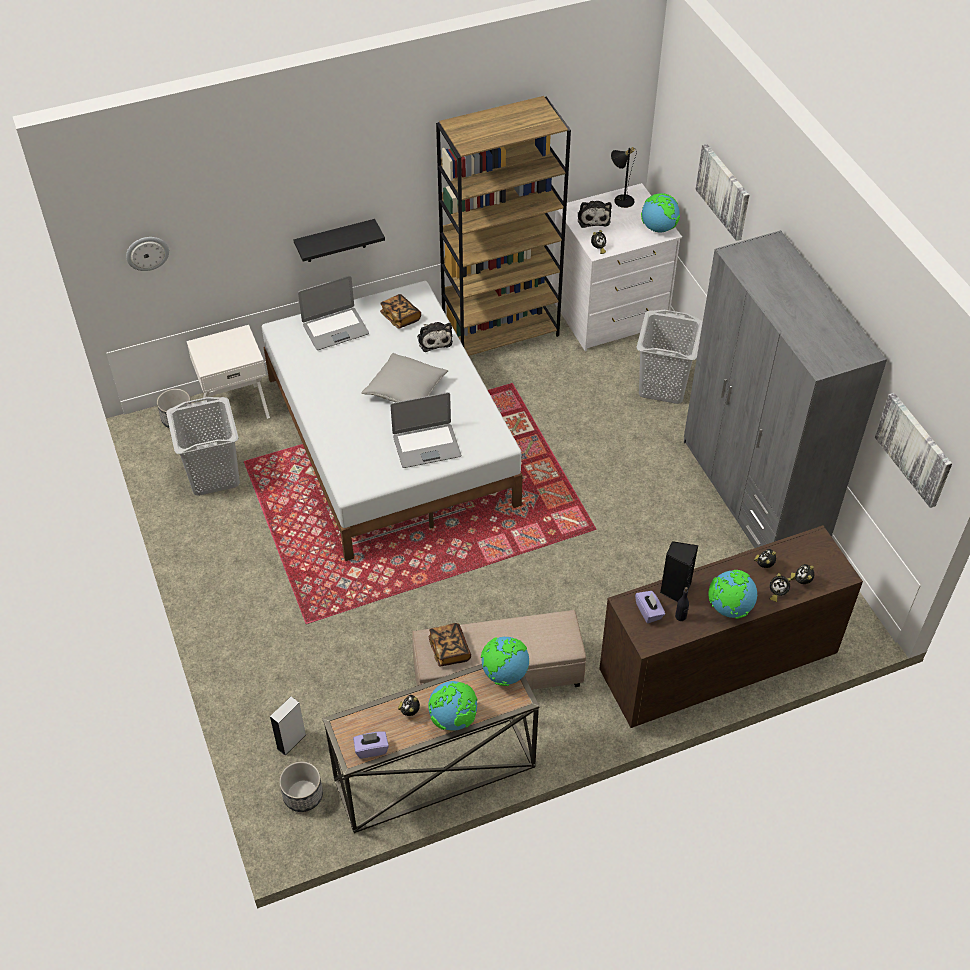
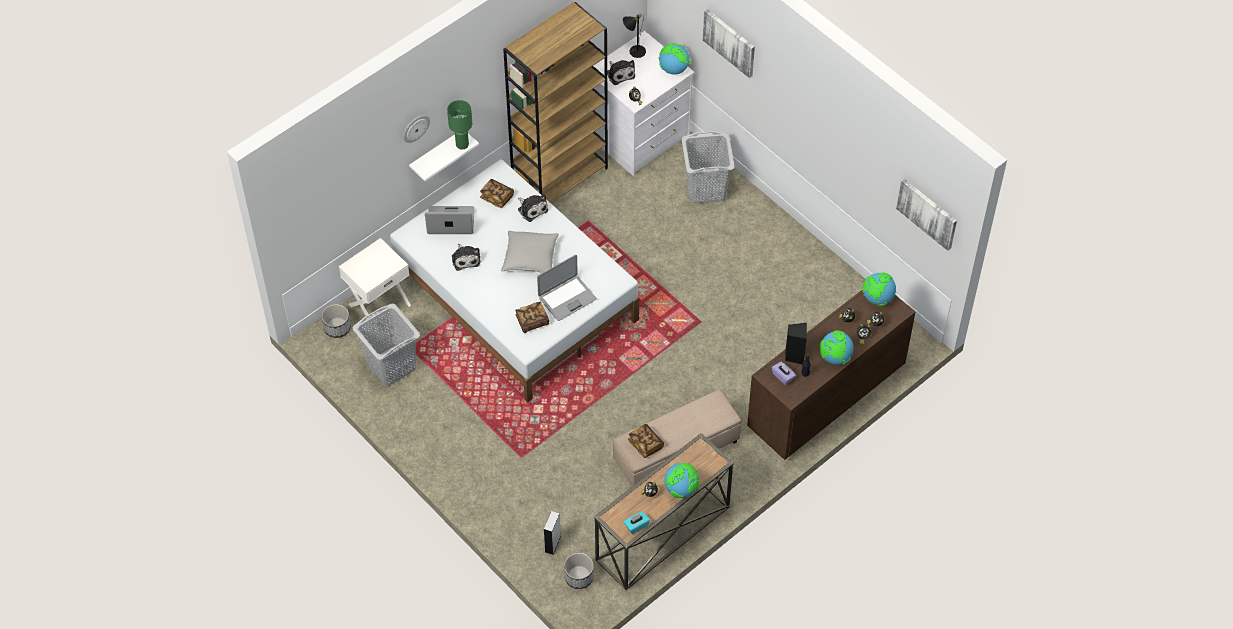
camera: 20 degrees left, 5 degrees up
wall clock [126,237,169,271] -> wall clock moved to [403,115,430,143]
black shelf [294,219,385,262] -> white shelf [409,134,479,181]
laptop [298,276,369,350] -> laptop turned 135 degrees counterclockwise [425,206,475,234]
purple tissue box [353,731,389,759] -> turquoise tissue box [624,511,650,534]
globe [481,637,529,686] -> globe moved to [863,272,896,306]
grey wardrobe [684,230,887,548] -> none
none -> green table lamp [447,100,472,149]
none -> plush toy [452,244,481,271]
none -> book [515,301,549,333]

